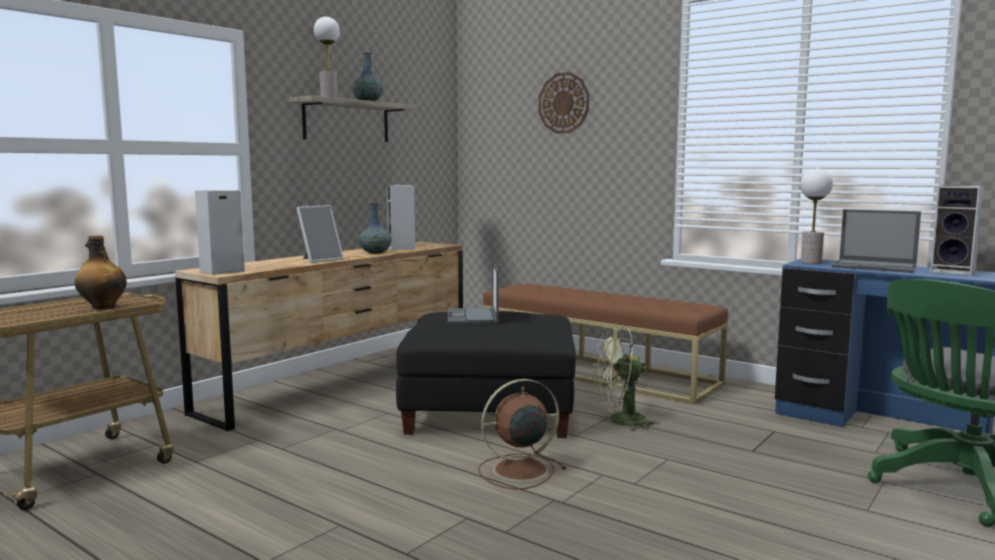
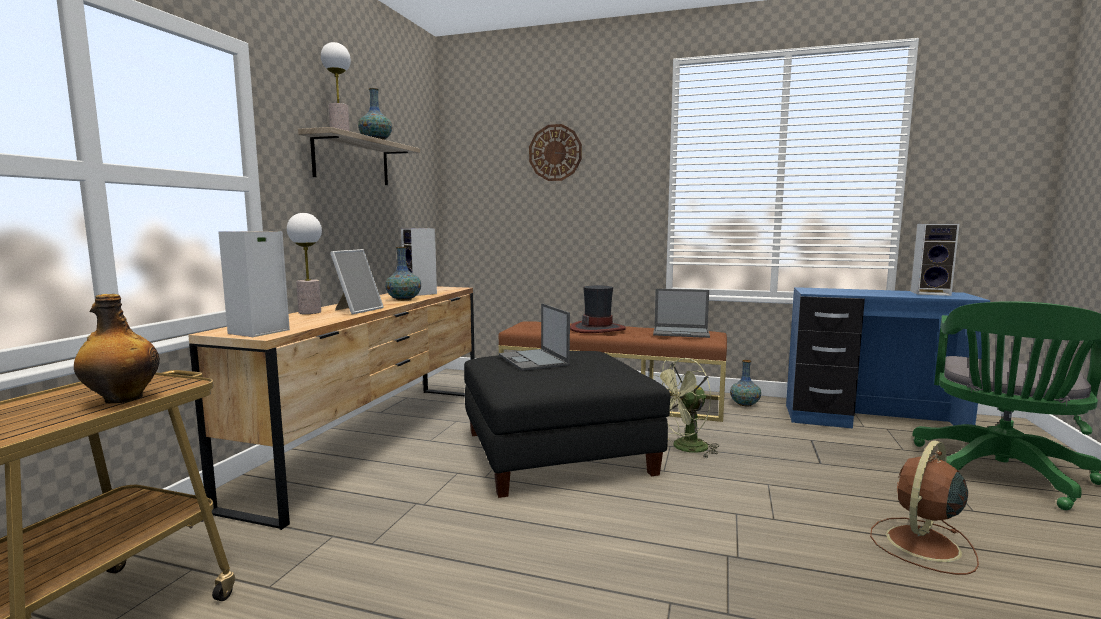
camera: 20 degrees left, 0 degrees up
brown fan [478,379,566,489] -> brown fan moved to [870,440,979,575]
table lamp [800,168,833,264] -> table lamp moved to [287,213,322,314]
laptop [832,209,921,273] -> laptop moved to [653,289,710,338]
none -> hat [570,285,626,333]
none -> vase [730,360,761,407]

